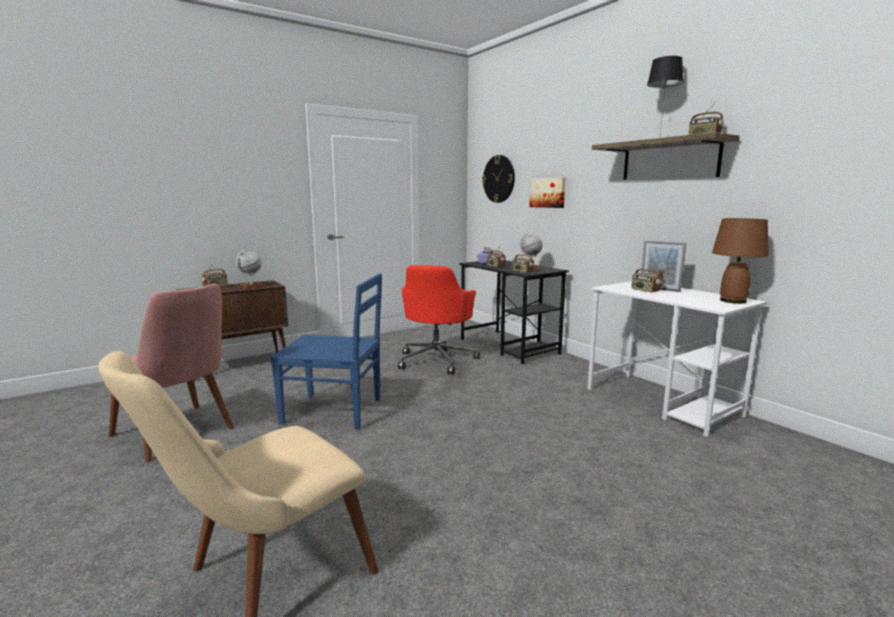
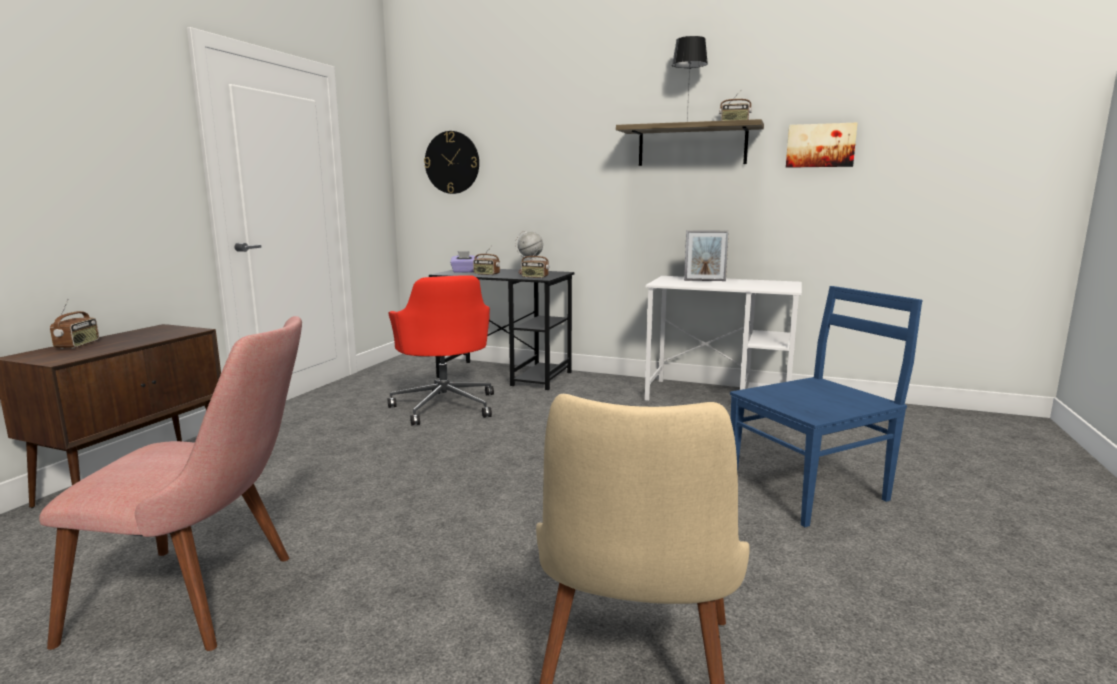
camera: 35 degrees left, 0 degrees up
globe [236,250,265,289] -> none
blue chair [270,273,382,430] -> blue chair moved to [730,286,923,527]
picture [529,177,565,208] -> picture moved to [786,123,857,168]
radio [632,262,662,293] -> none
brown table lamp [712,218,769,304] -> none

